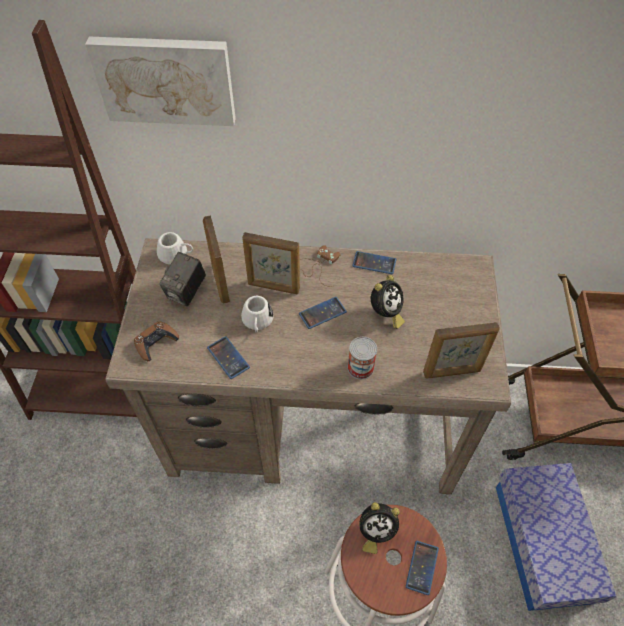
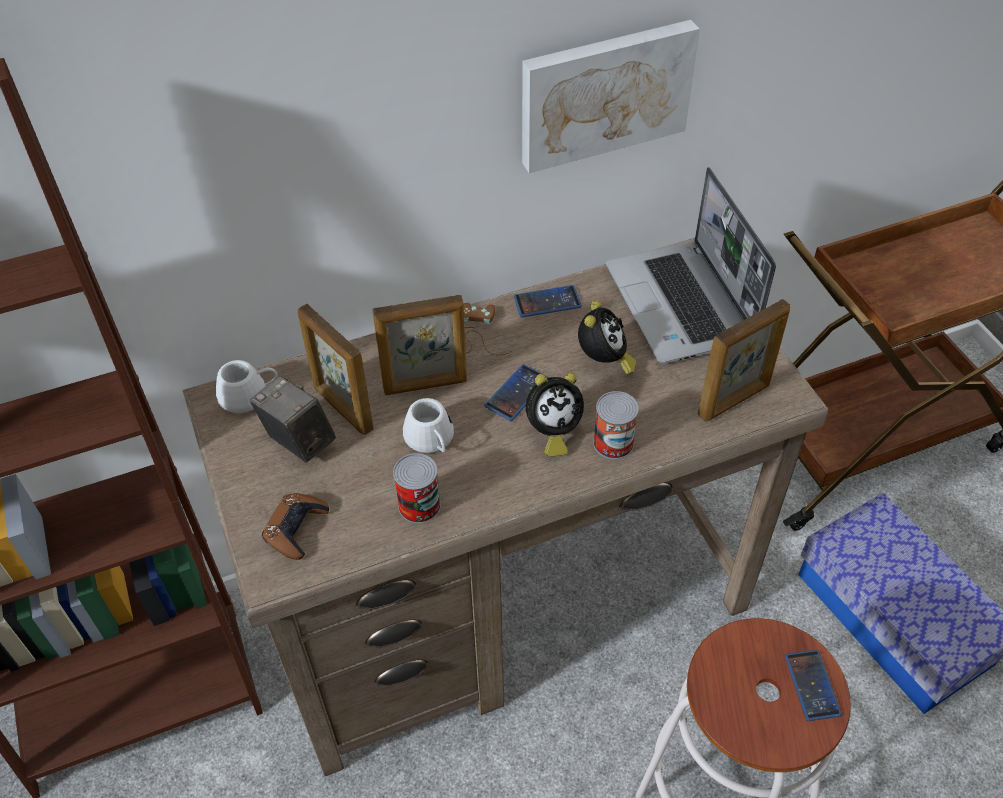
camera: 25 degrees left, 5 degrees down
picture [85,36,236,126] -> picture moved to [522,20,700,173]
camera [160,252,206,306] -> camera turned 135 degrees clockwise [250,376,336,463]
phone [207,336,250,379] -> can [393,453,441,523]
alarm clock [359,502,400,554] -> alarm clock moved to [526,373,584,457]
none -> laptop [606,167,776,364]

